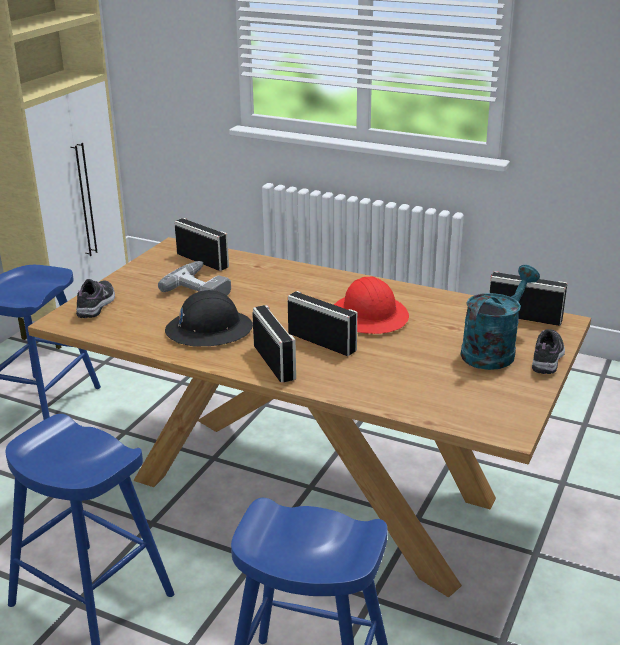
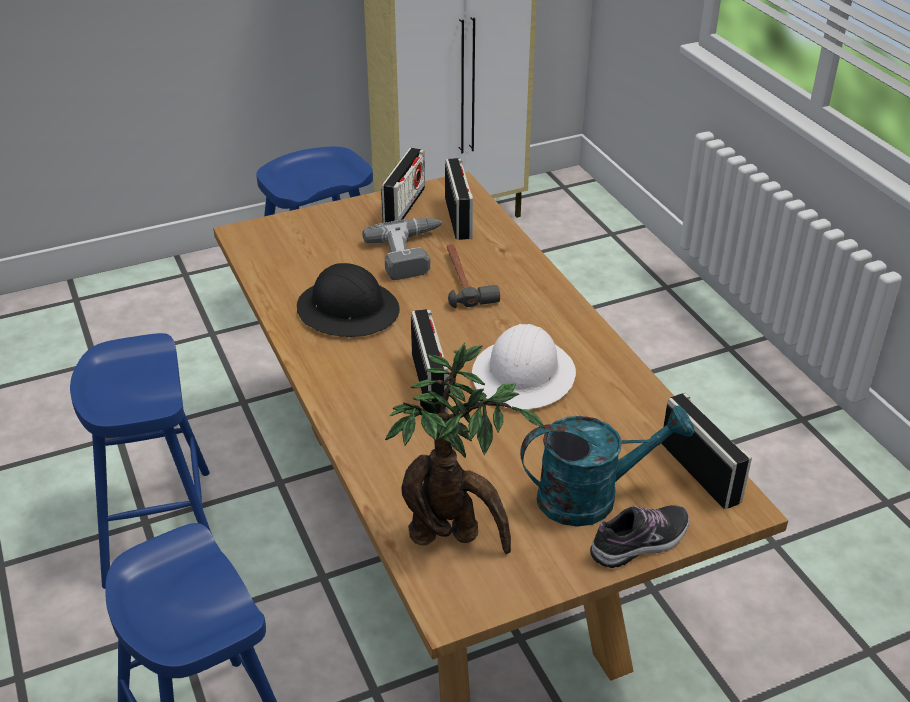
camera: 40 degrees right, 10 degrees up
shoe [76,279,115,318] -> none
radio [252,305,296,383] -> radio moved to [381,148,425,223]
red hard hat [334,277,409,334] -> white hard hat [472,324,576,410]
none -> potted plant [385,343,545,554]
none -> hammer [447,244,500,308]

